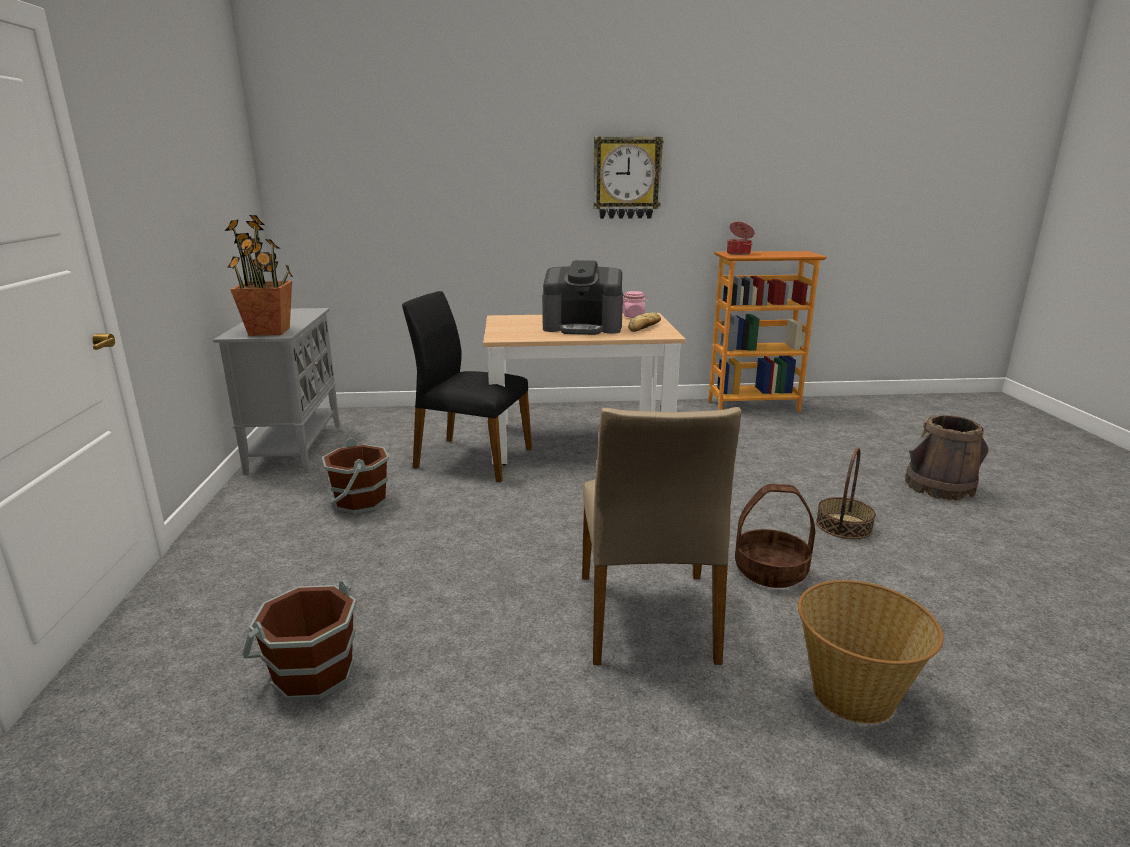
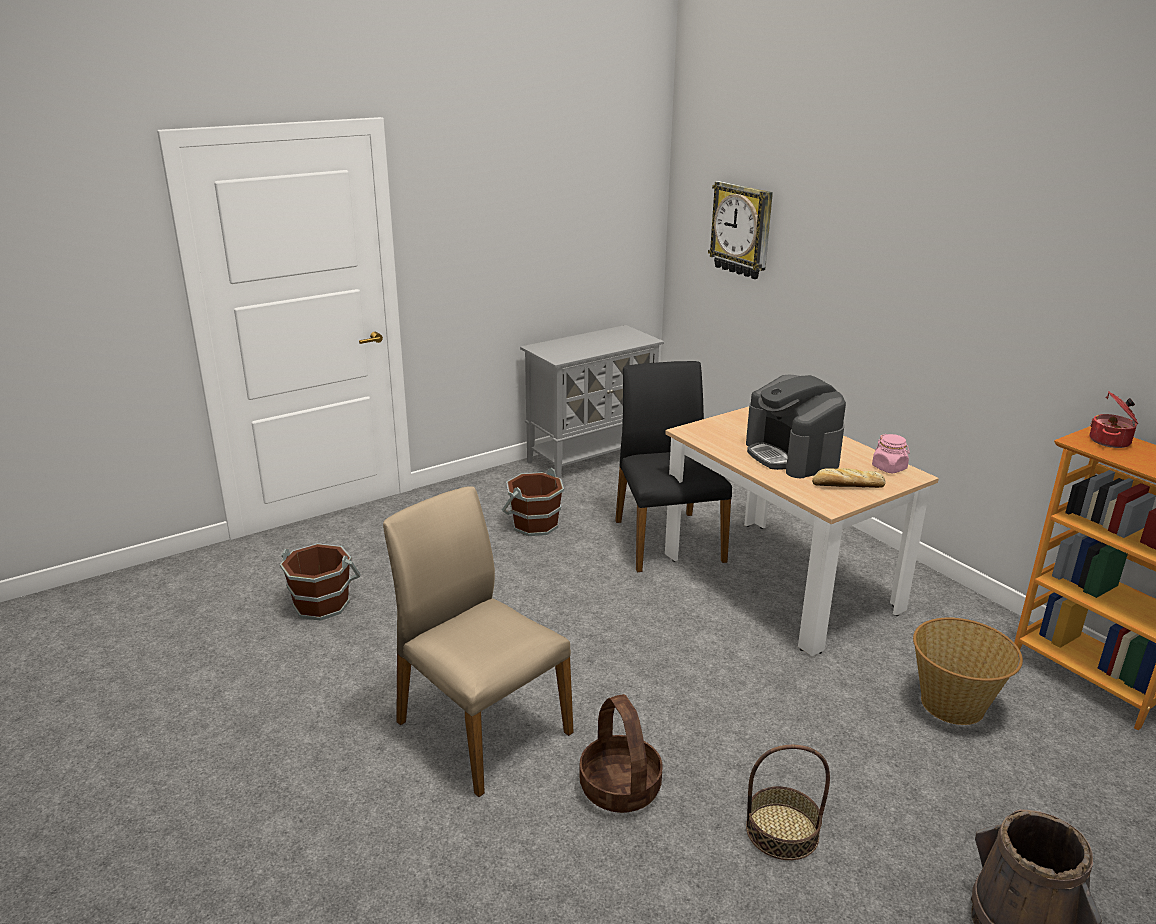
camera: 60 degrees right, 5 degrees up
potted plant [225,215,293,336] -> none
beige chair [582,407,741,665] -> beige chair turned 75 degrees clockwise [383,486,574,797]
wall clock [593,137,664,219] -> wall clock moved to [708,181,773,279]
basket [798,580,943,724] -> basket moved to [913,618,1023,725]

